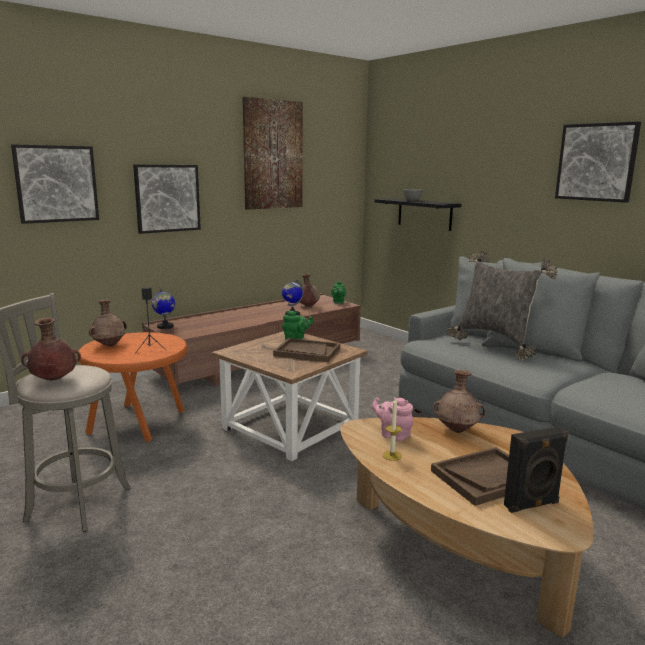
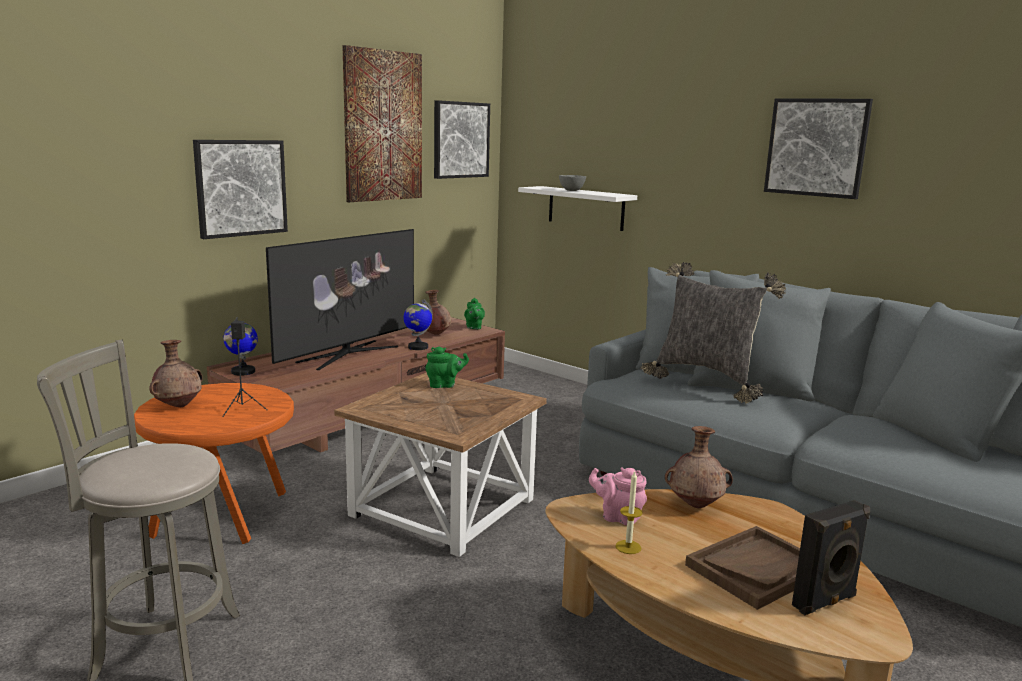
camera: 10 degrees left, 0 degrees up
picture [11,144,99,224] -> picture moved to [434,100,490,179]
brown vase [21,318,81,381] -> none
brown tray [273,338,340,362] -> none
black shelf [374,198,462,231] -> white shelf [518,186,637,231]
none -> television [266,229,414,370]

